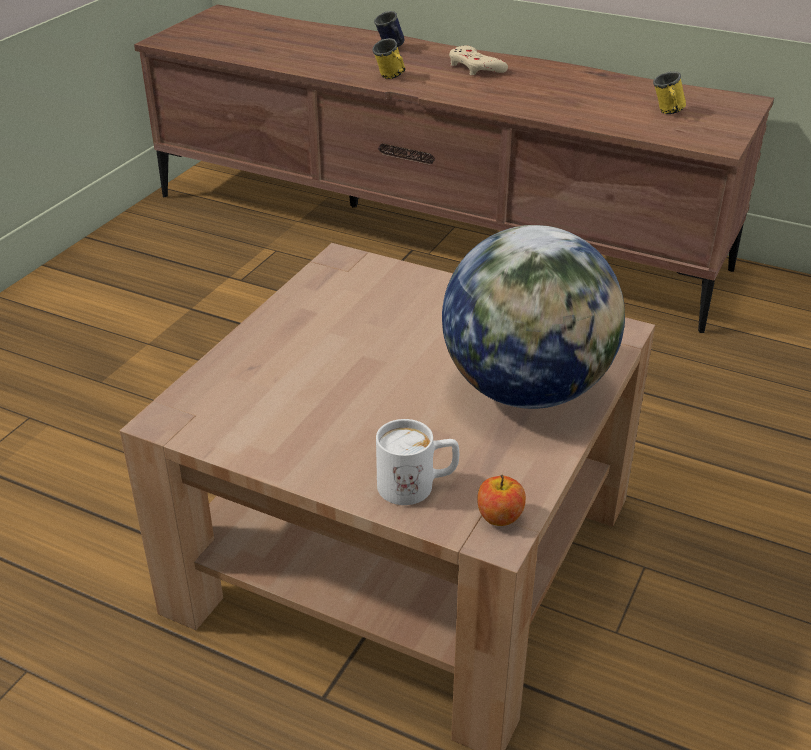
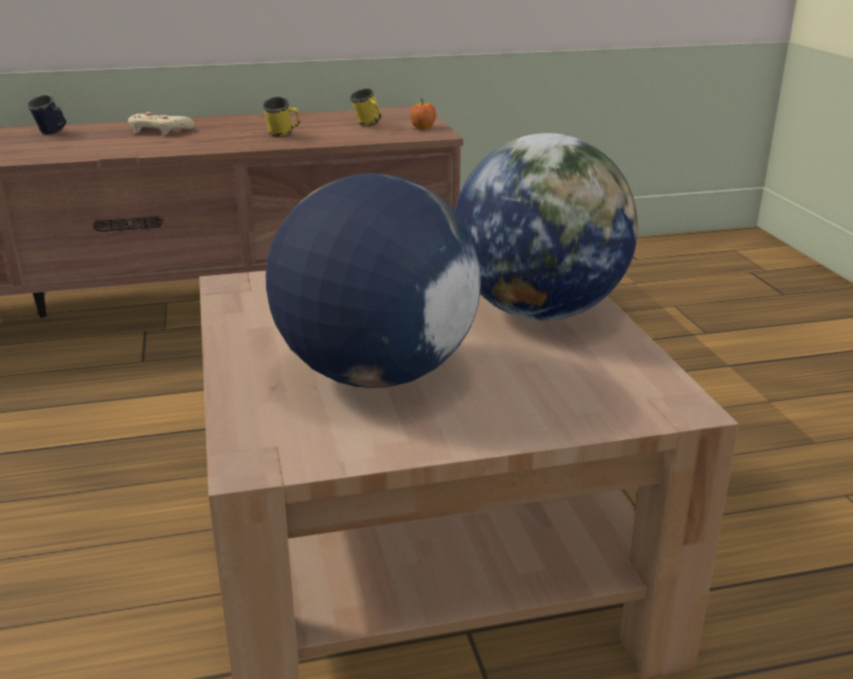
camera: 40 degrees left, 10 degrees down
yellow mug [372,38,406,79] -> yellow mug moved to [263,96,300,137]
white mug [376,419,459,505] -> none
apple [477,474,526,526] -> apple moved to [410,98,436,129]
none -> globe [266,173,481,388]

